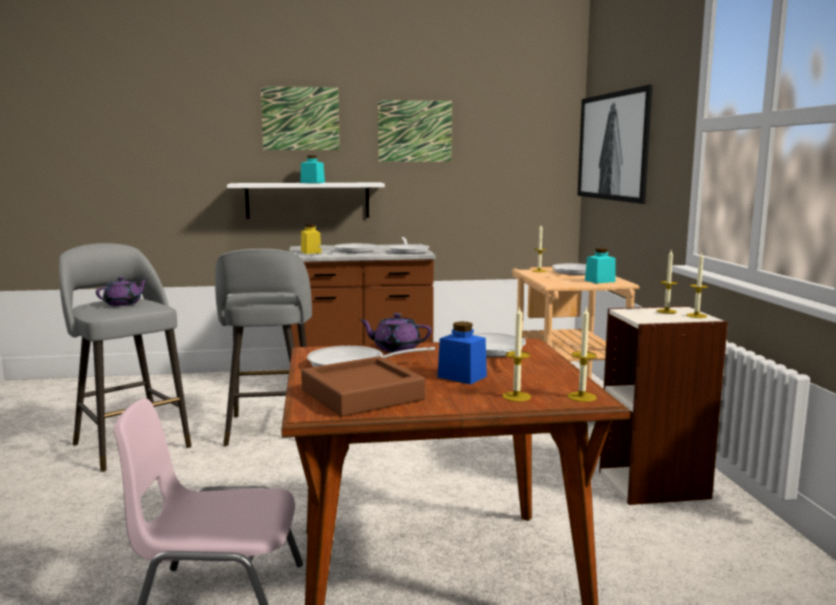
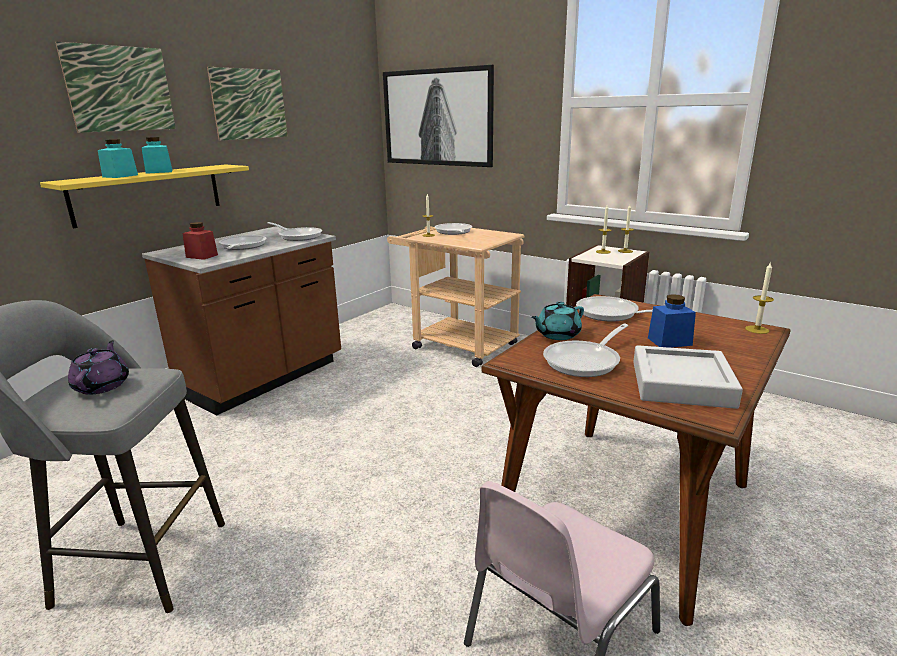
camera: 45 degrees left, 10 degrees up
grey stool [215,249,312,447] -> none
white shelf [227,183,385,219] -> yellow shelf [40,164,249,228]
yellow jar [301,223,321,254] -> red jar [183,222,218,260]
brown tray [301,356,425,417] -> grey tray [633,345,743,409]
purple teapot [359,313,432,352] -> turquoise teapot [531,301,584,340]
candle [502,307,531,402] -> none
turquoise jar [585,248,616,283] -> turquoise jar moved to [98,139,138,178]

